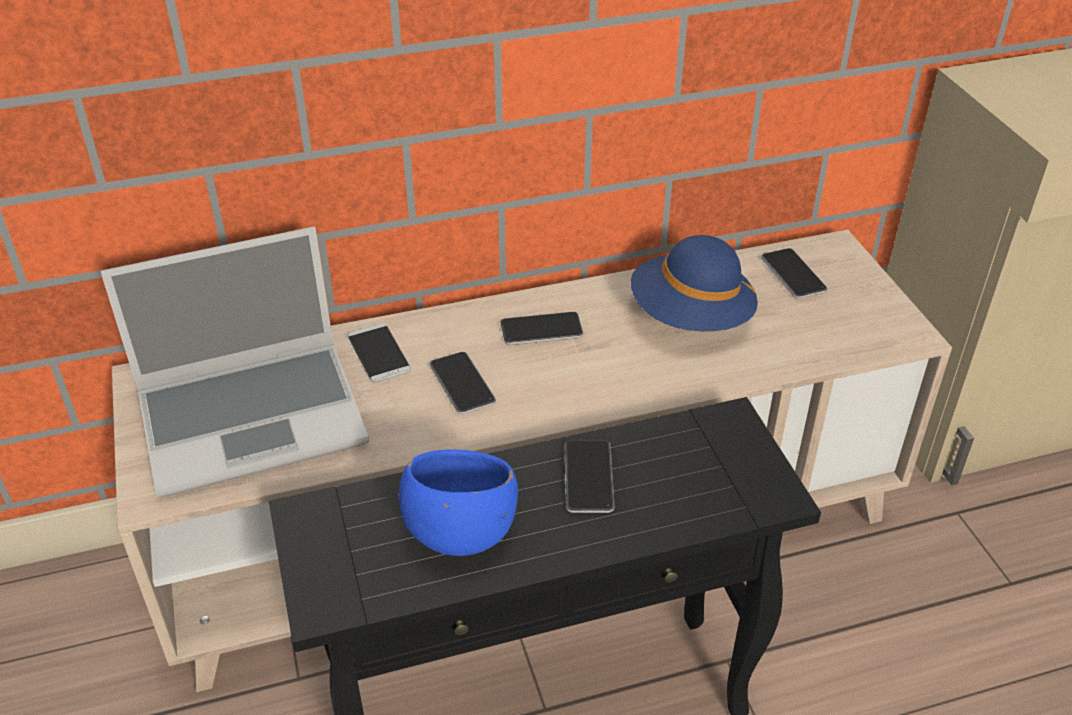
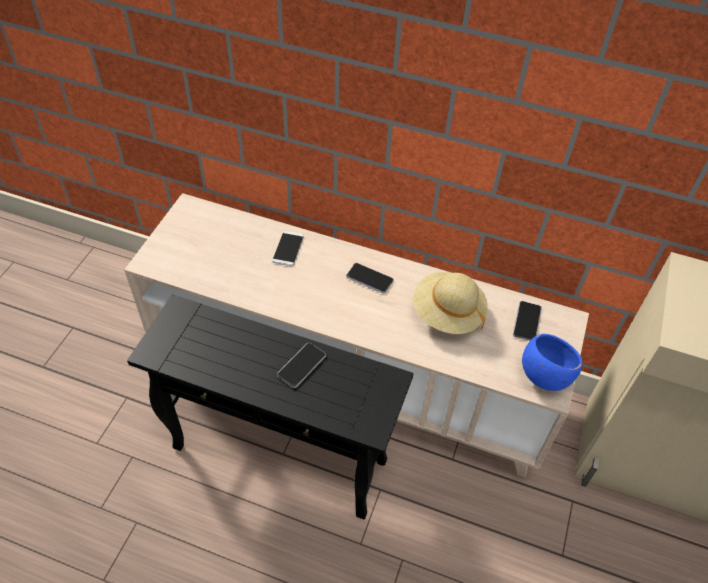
camera: 35 degrees right, 10 degrees up
laptop [100,226,369,498] -> none
blue bowl [399,449,518,556] -> blue bowl moved to [522,334,582,391]
phone [430,352,496,414] -> none
blue hat [631,235,758,331] -> beige hat [413,272,488,334]

